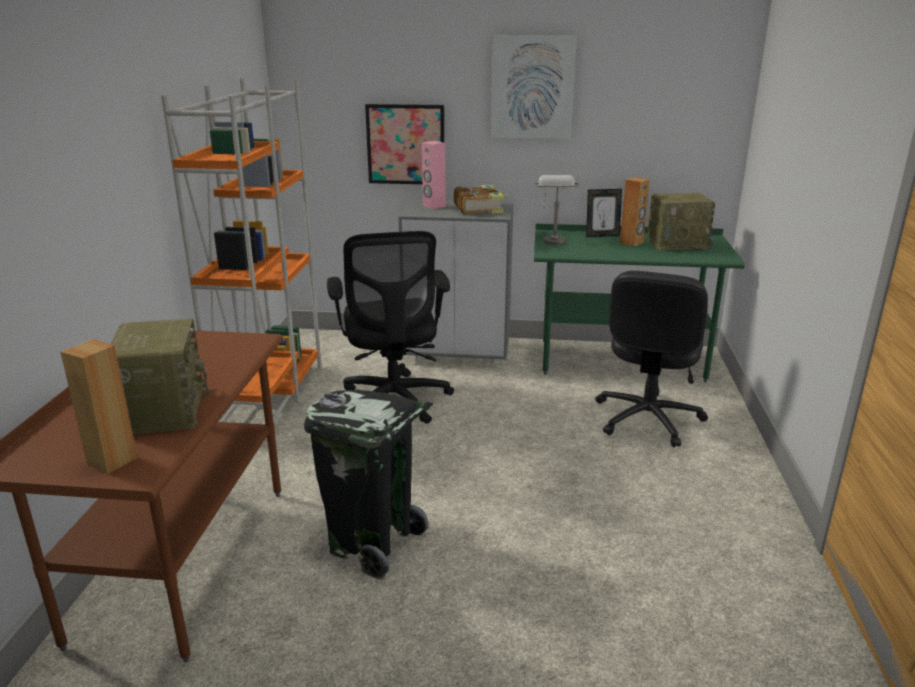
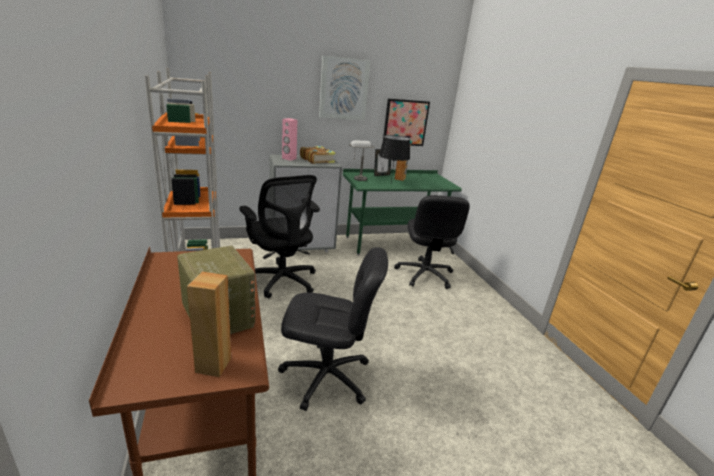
camera: 25 degrees left, 0 degrees up
black trash can [304,390,433,580] -> black office chair [278,247,388,411]
picture [365,104,444,184] -> picture moved to [383,99,430,146]
radio [648,193,715,251] -> none
none -> black table lamp [379,135,410,181]

